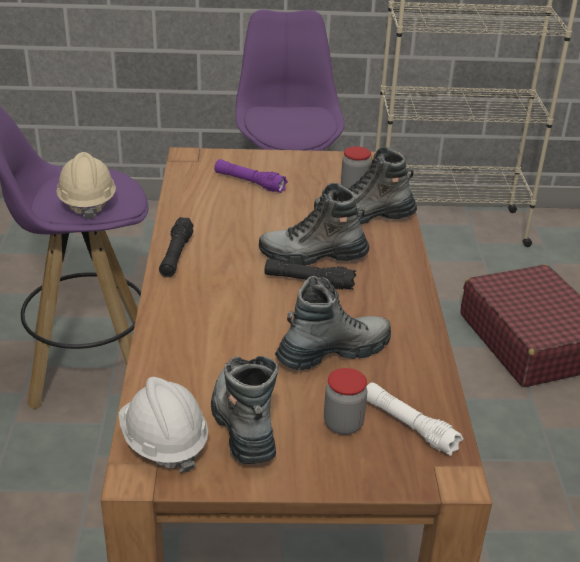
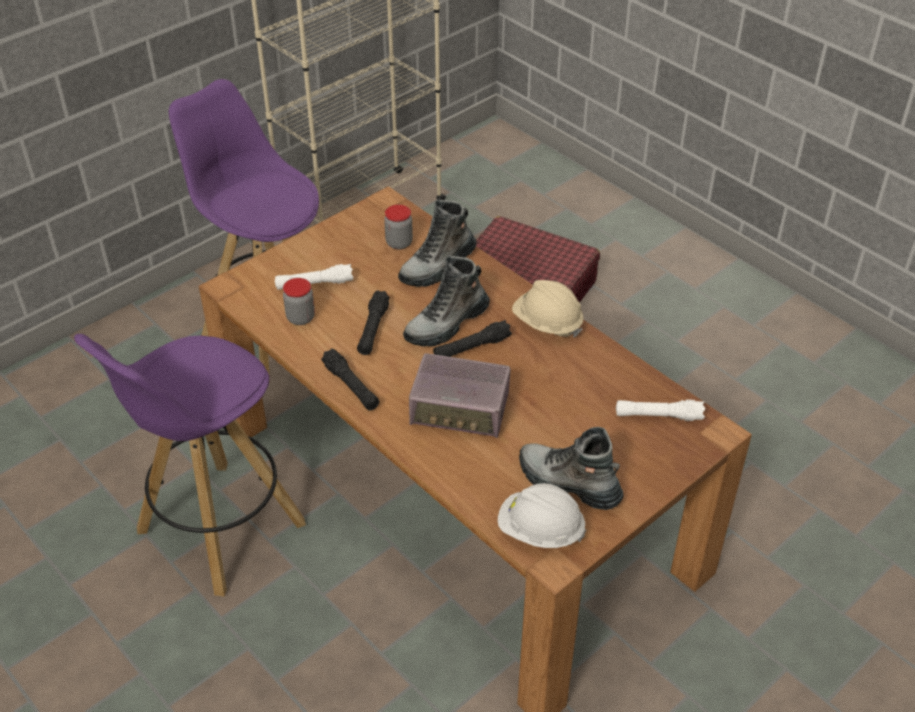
camera: 40 degrees left, 10 degrees up
beige hard hat [56,152,116,220] -> beige hard hat moved to [512,280,584,338]
purple flashlight [214,159,288,193] -> white flashlight [275,264,354,290]
boot [275,276,391,370] -> none
jar [324,368,367,435] -> jar moved to [283,278,315,325]
none -> black flashlight [357,290,390,355]
none -> radio [409,353,510,438]

